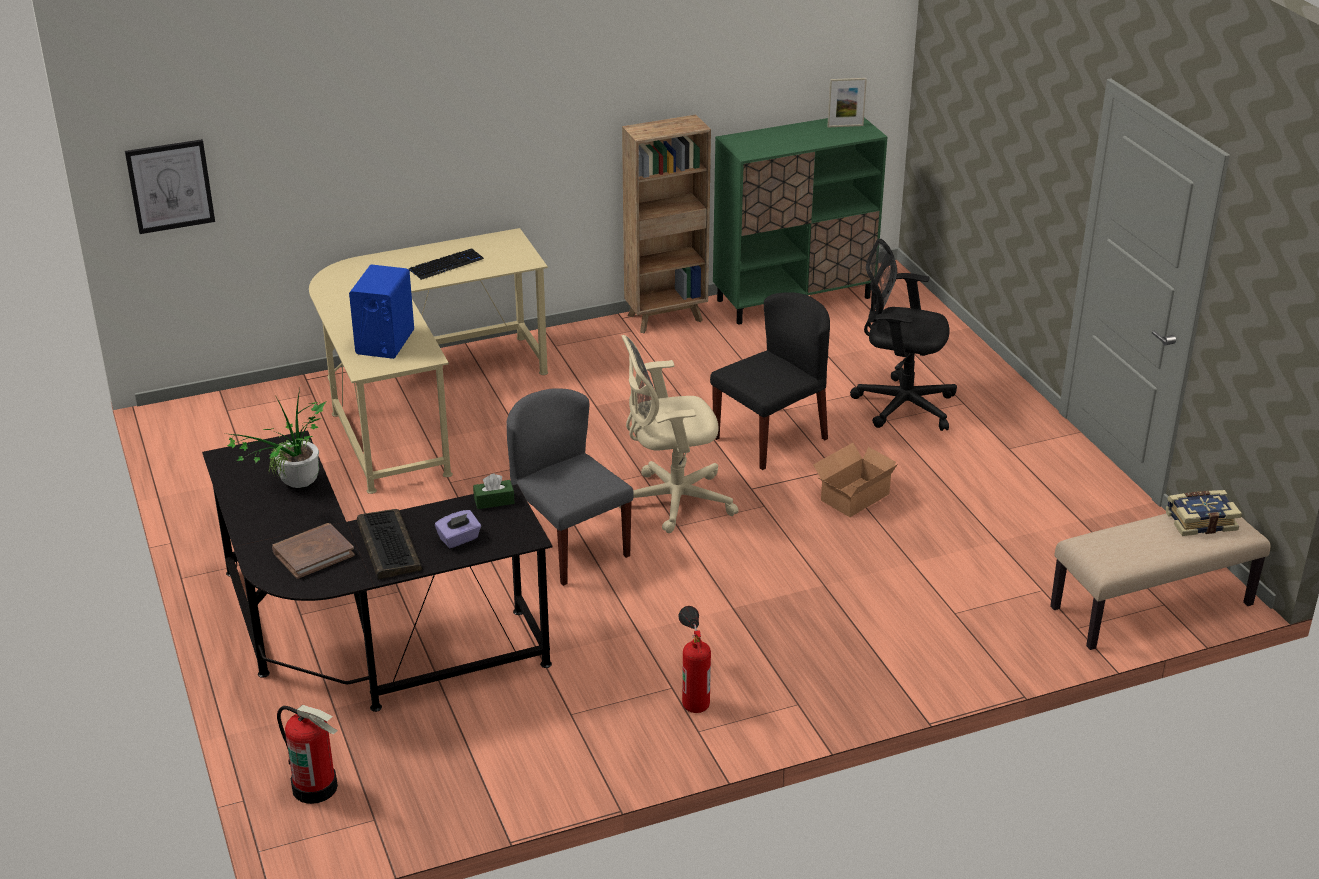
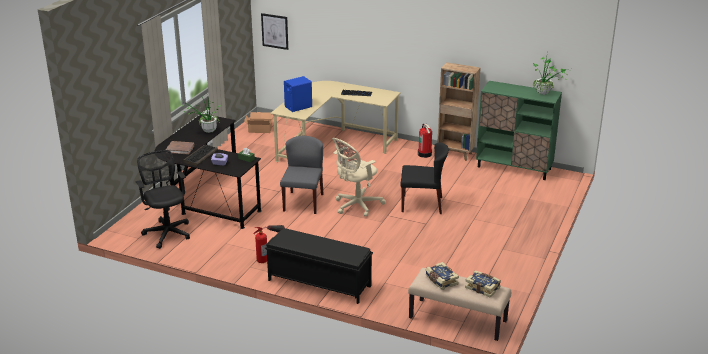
camera: 45 degrees right, 5 degrees down
fire extinguisher [277,705,338,804] -> fire extinguisher moved to [418,124,432,158]
beige office chair [619,335,739,533] -> beige office chair turned 75 degrees counterclockwise [332,138,386,217]
cardboard box [813,443,898,517] -> cardboard box moved to [244,112,273,133]
picture frame [827,78,867,127] -> potted plant [532,53,569,95]
black office chair [850,239,957,431] -> black office chair moved to [135,150,190,249]
none -> black bench [265,228,373,304]
none -> book [426,262,459,290]

